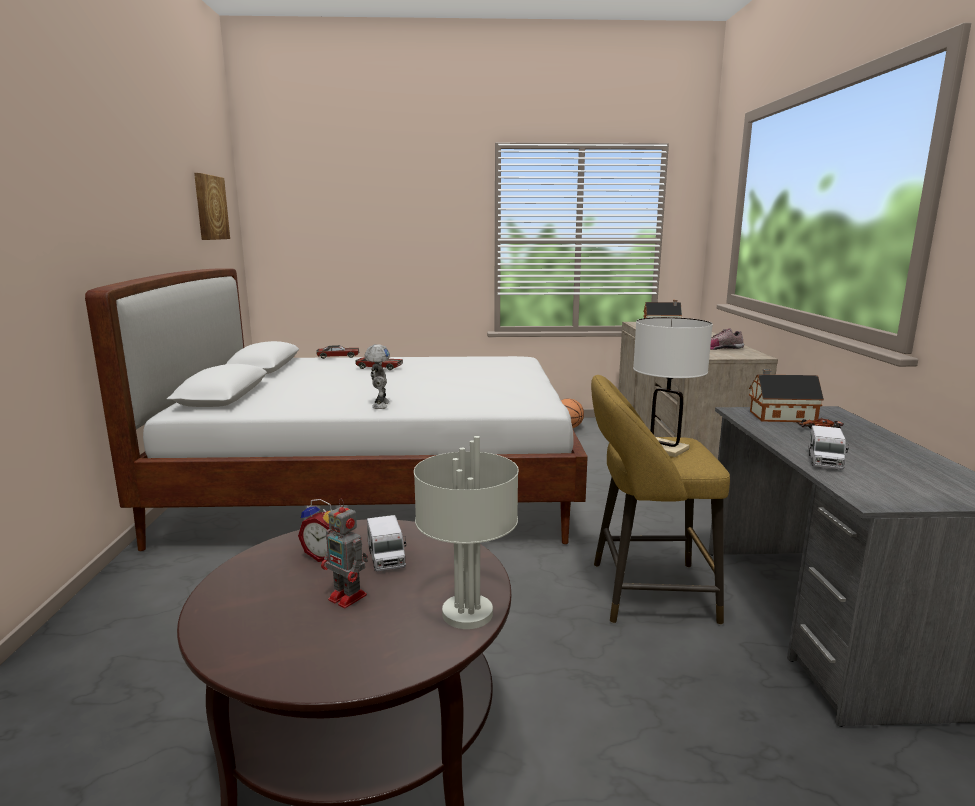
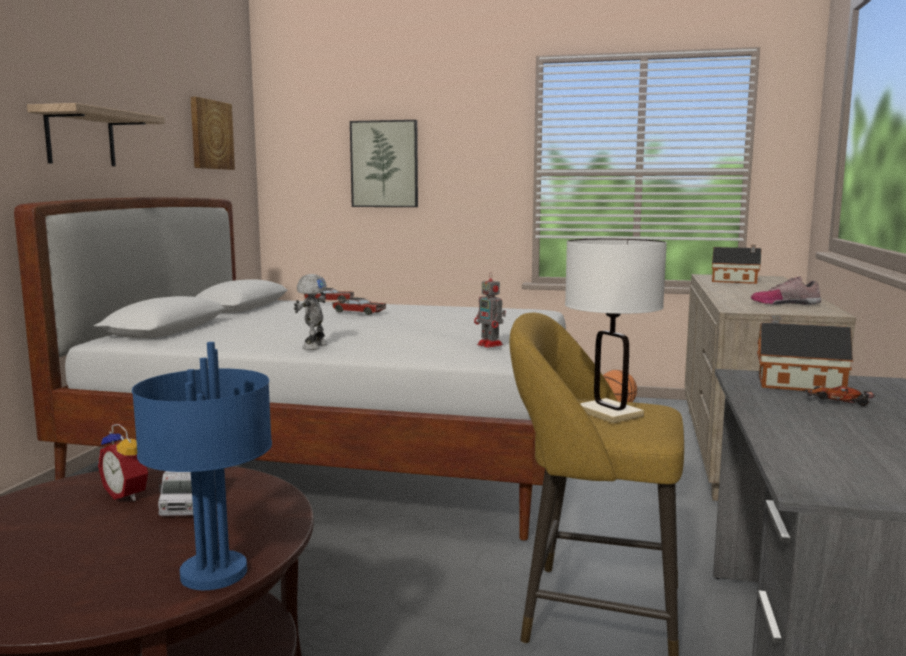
camera: 15 degrees right, 5 degrees down
toy robot [321,498,368,608] -> toy robot moved to [474,272,506,348]
grey table lamp [414,436,519,629] -> blue table lamp [132,342,272,590]
toy truck [808,425,849,469] -> none
none -> shelf [27,103,165,166]
none -> picture [350,120,418,207]

